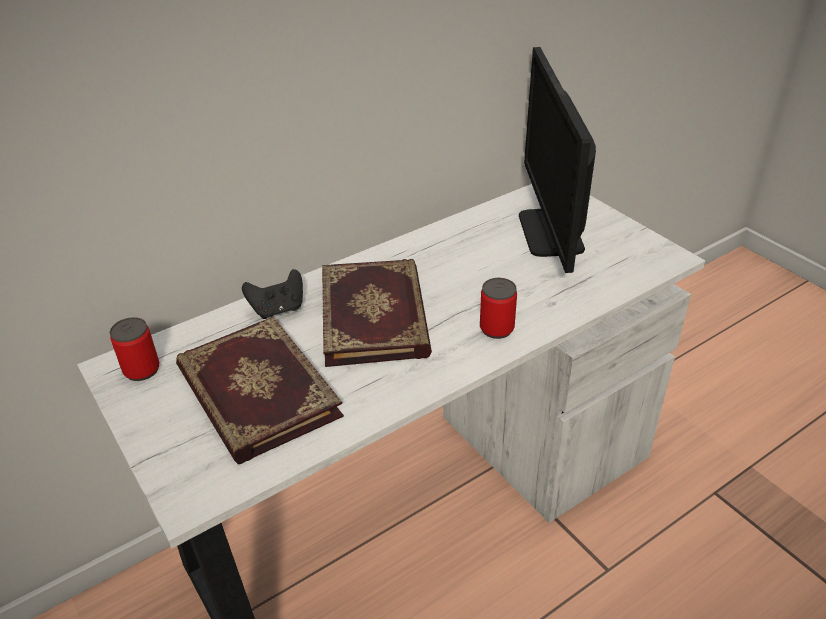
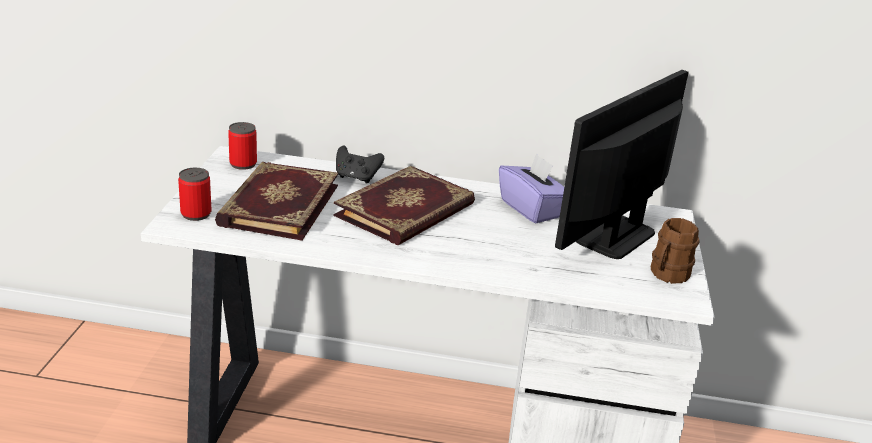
camera: 40 degrees right, 10 degrees down
can [480,278,517,339] -> can moved to [178,168,212,221]
none -> purple tissue box [499,153,564,224]
none -> brown mug [651,218,700,284]

